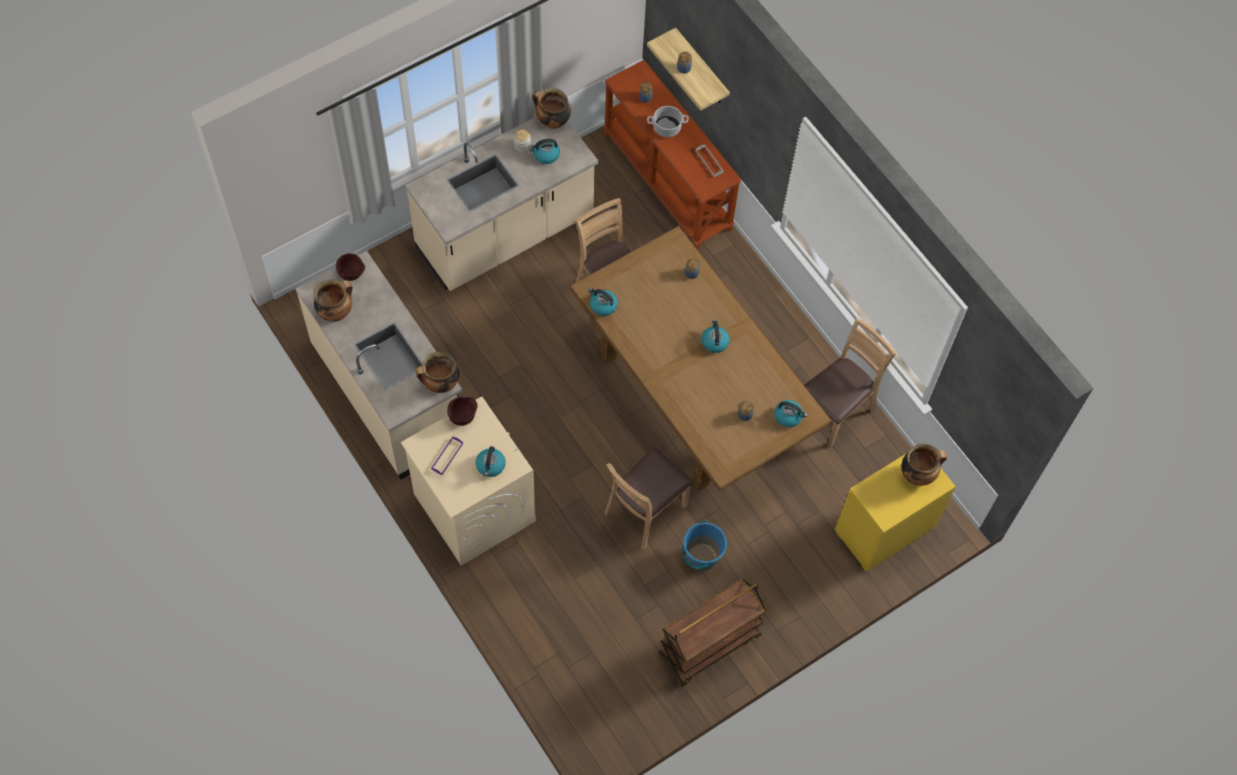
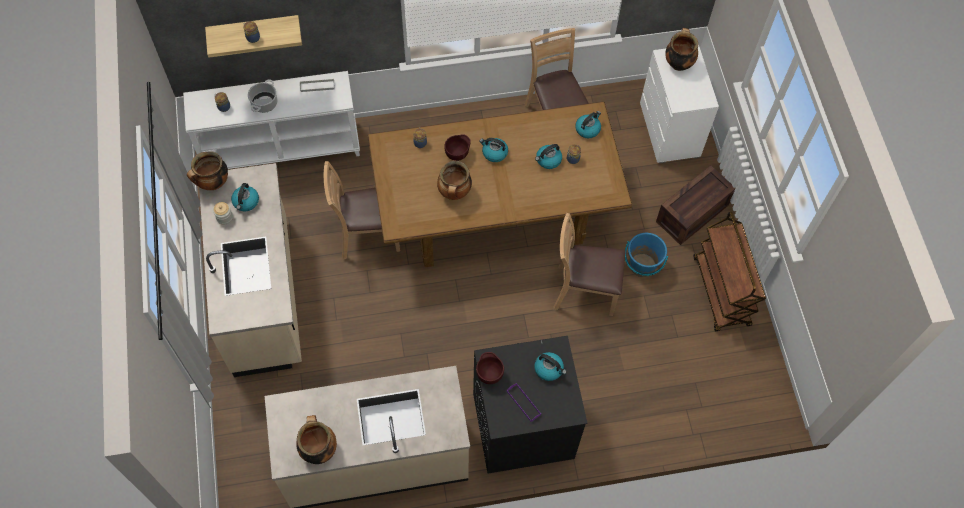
camera: 65 degrees left, 0 degrees up
brown bowl [336,253,365,281] -> brown bowl moved to [444,134,471,161]
beige washing machine [401,397,536,566] -> black washing machine [473,336,587,473]
cooking pot [415,352,459,393] -> cooking pot moved to [437,161,472,200]
kettle [588,288,618,316] -> kettle moved to [535,144,562,169]
brown console table [603,60,742,249] -> white console table [183,71,360,169]
brown chair [604,447,693,550] -> brown chair turned 120 degrees clockwise [553,213,626,316]
yellow dresser [835,453,956,572] -> white dresser [640,44,719,163]
none -> crate [656,165,736,245]

